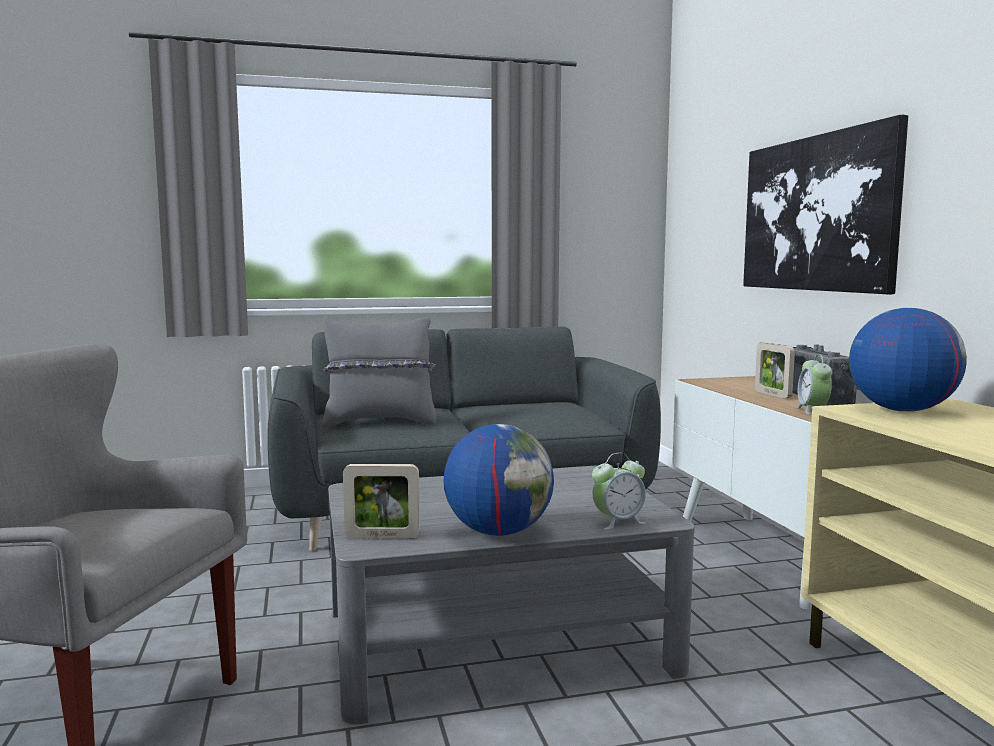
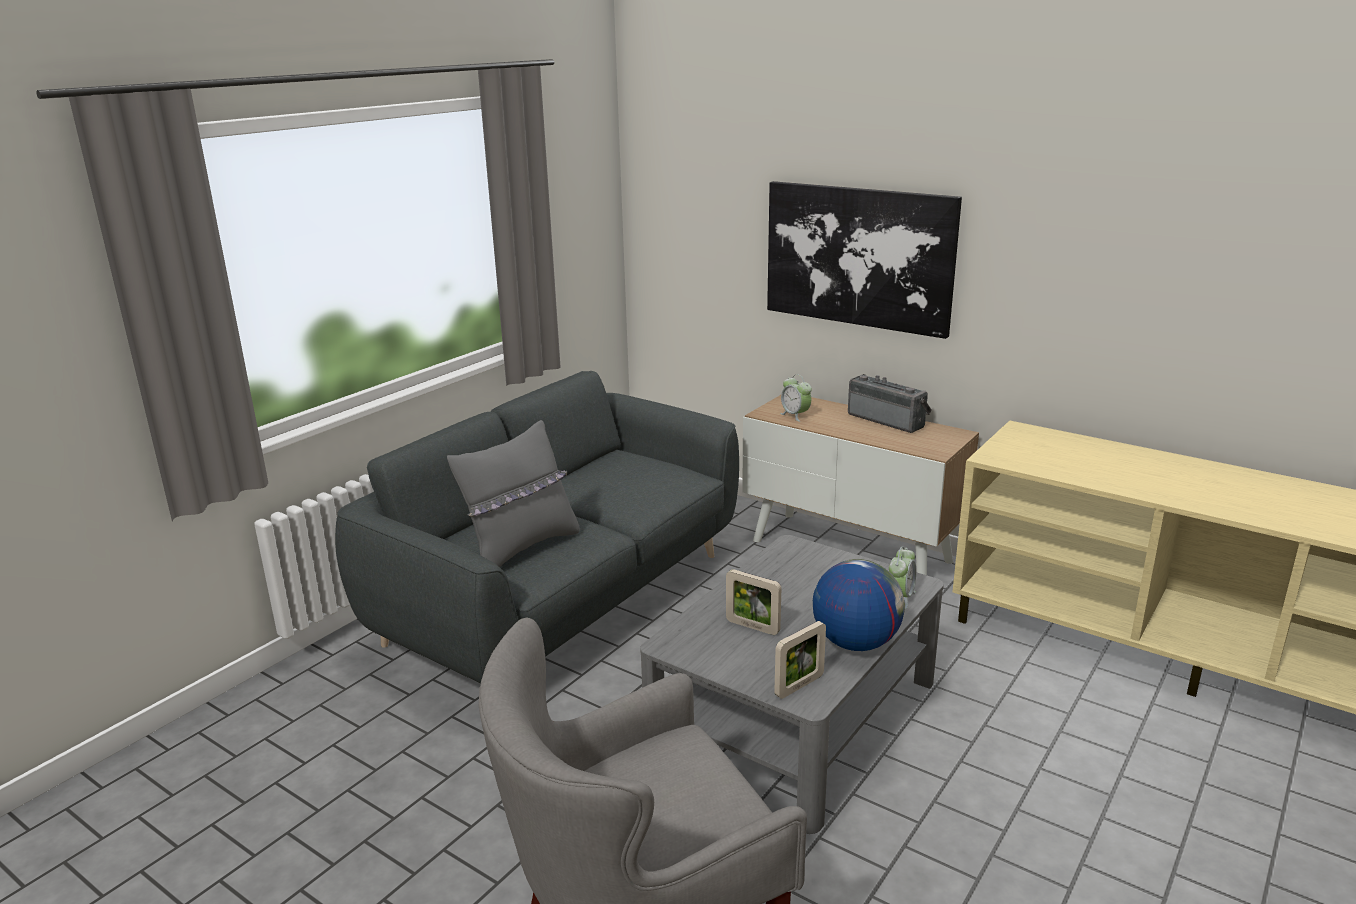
camera: 40 degrees left, 15 degrees up
picture frame [755,342,795,398] -> picture frame moved to [726,569,781,635]
alarm clock [796,354,832,415] -> alarm clock moved to [780,374,812,422]
globe [849,308,967,412] -> none

